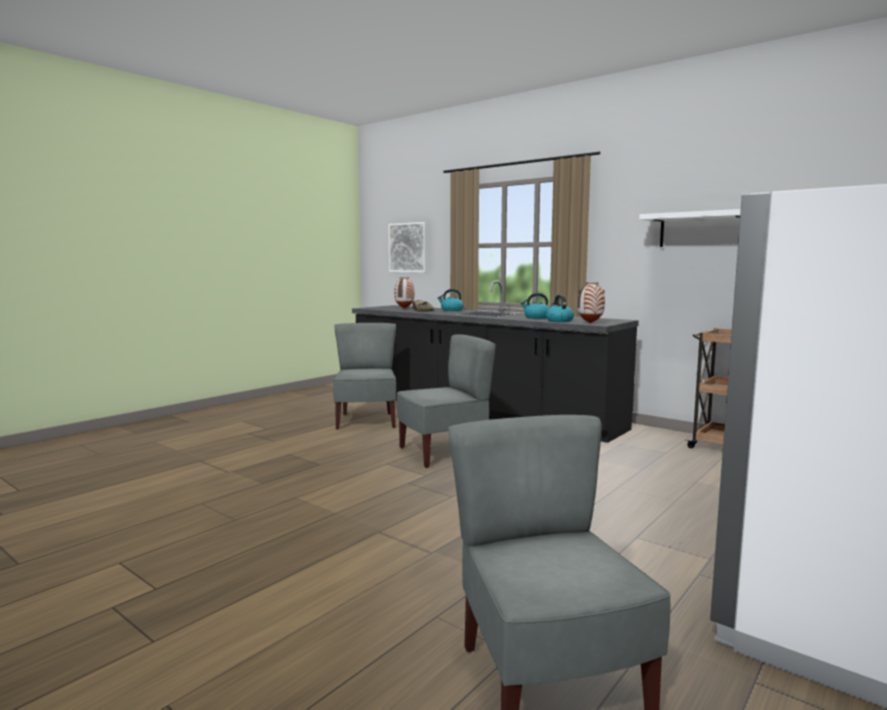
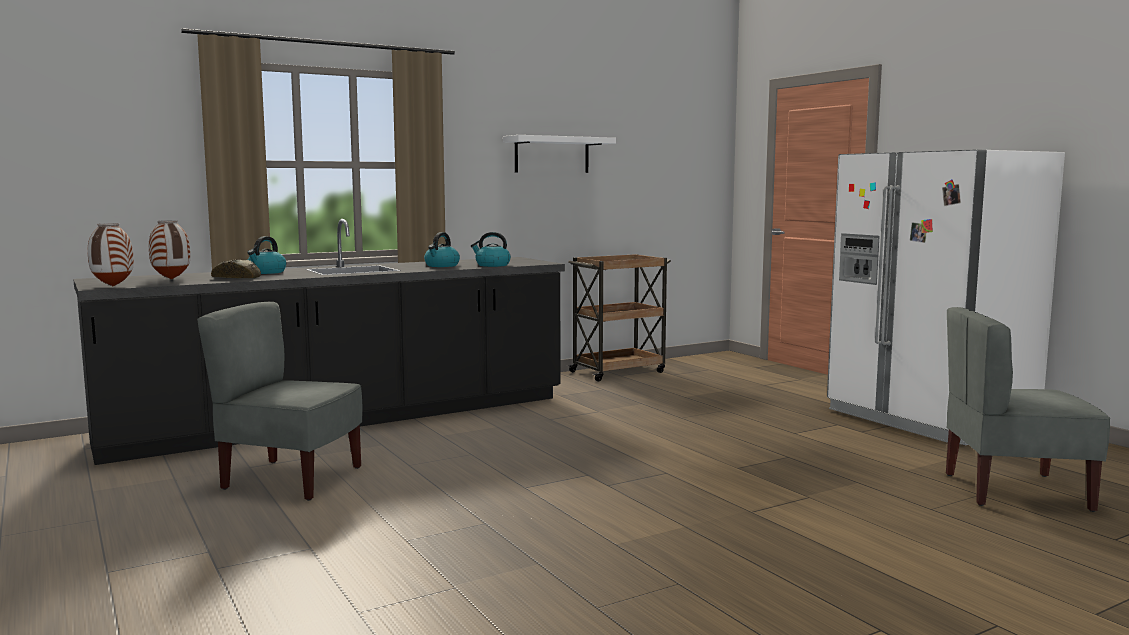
camera: 70 degrees left, 0 degrees up
picture [388,222,427,273] -> none
grey chair [397,334,496,468] -> none
vase [578,282,605,323] -> vase moved to [88,223,134,286]

